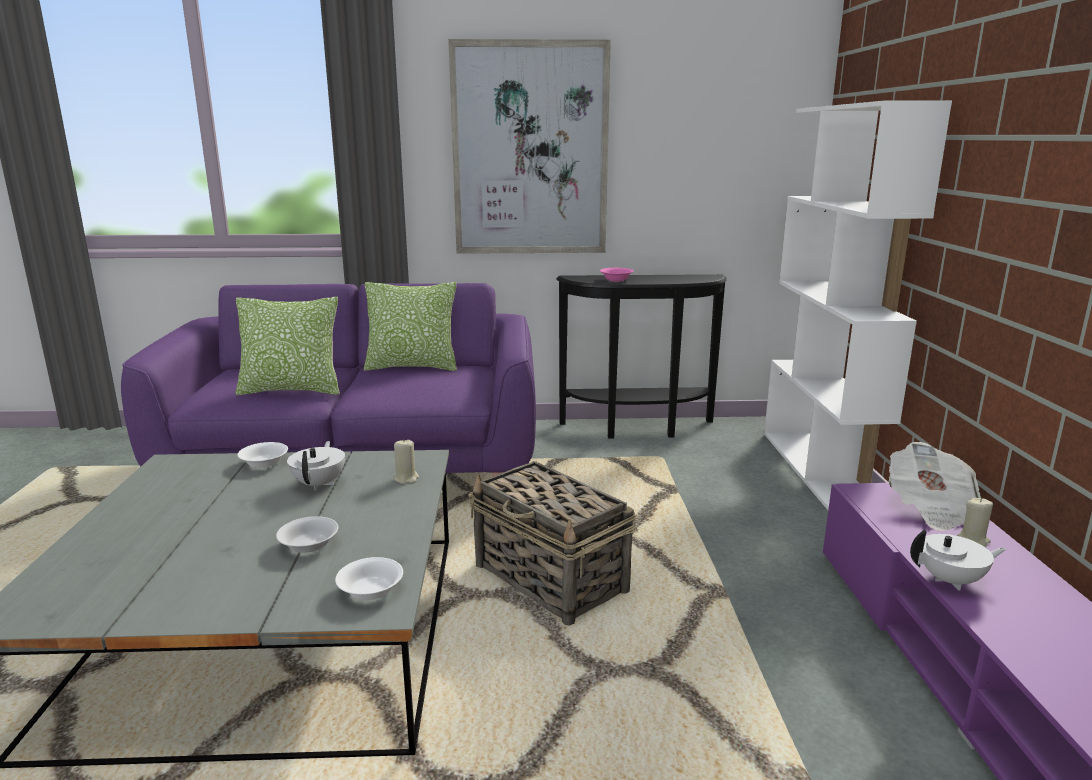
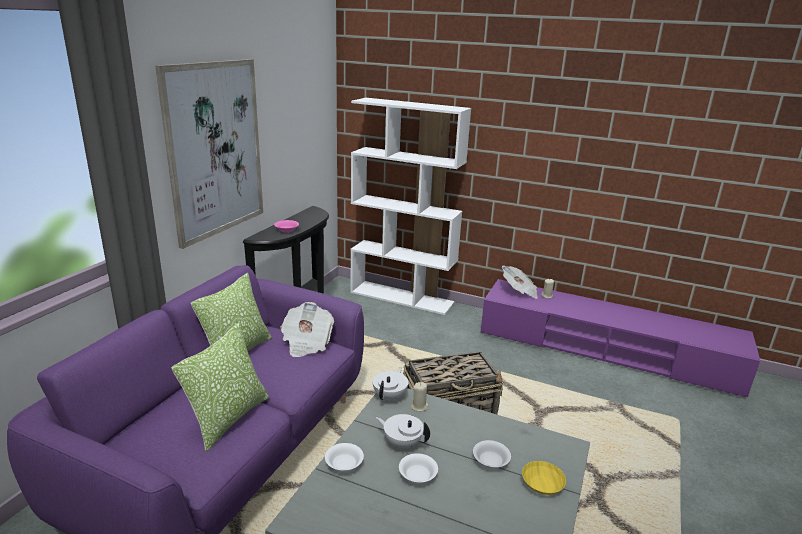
camera: 65 degrees left, 5 degrees up
white bowl [335,557,403,600] -> white bowl moved to [399,453,438,484]
white teapot [910,530,1006,591] -> white teapot moved to [373,367,408,402]
none -> newspaper [280,302,334,357]
none -> yellow bowl [522,461,566,495]

